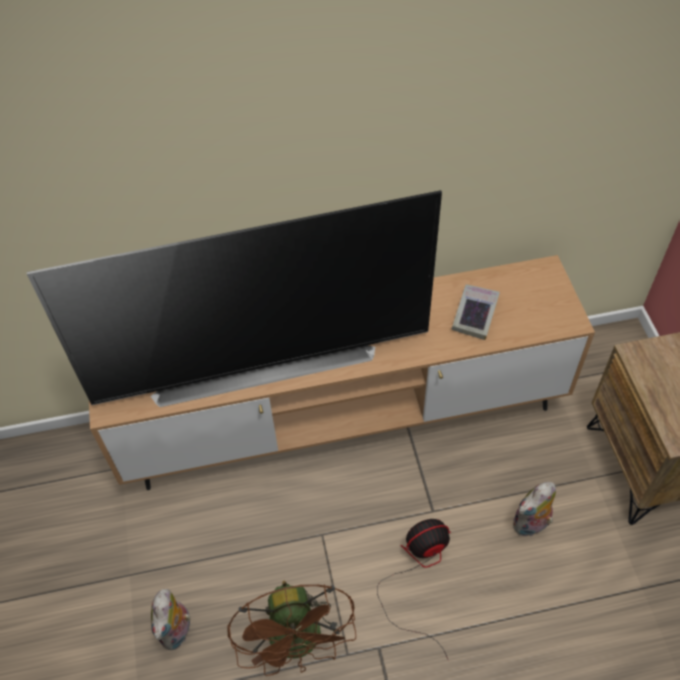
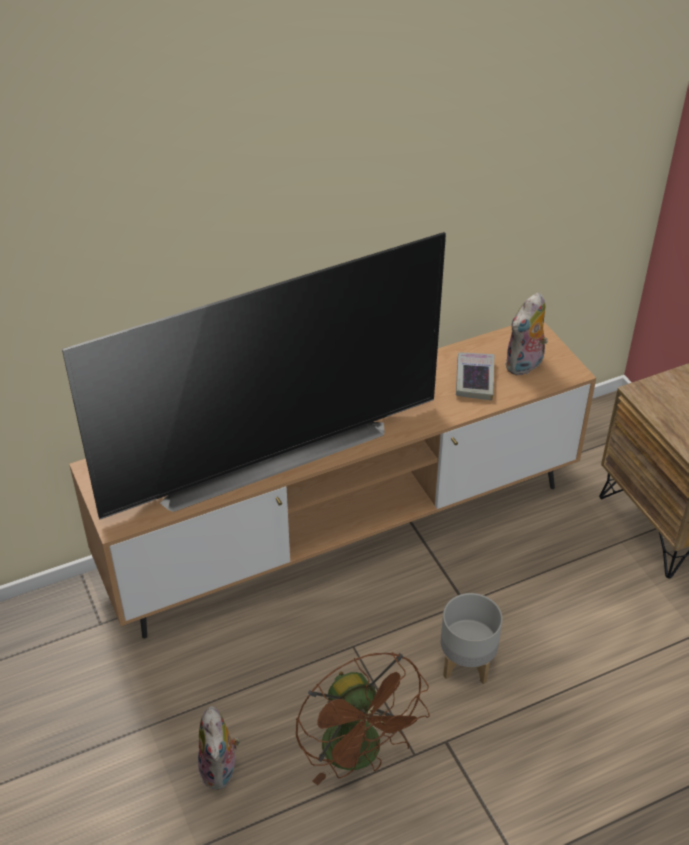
camera: 15 degrees left, 10 degrees down
fan [377,519,451,659] -> grey planter [441,593,503,684]
plush toy [513,482,556,537] -> plush toy moved to [505,293,548,376]

